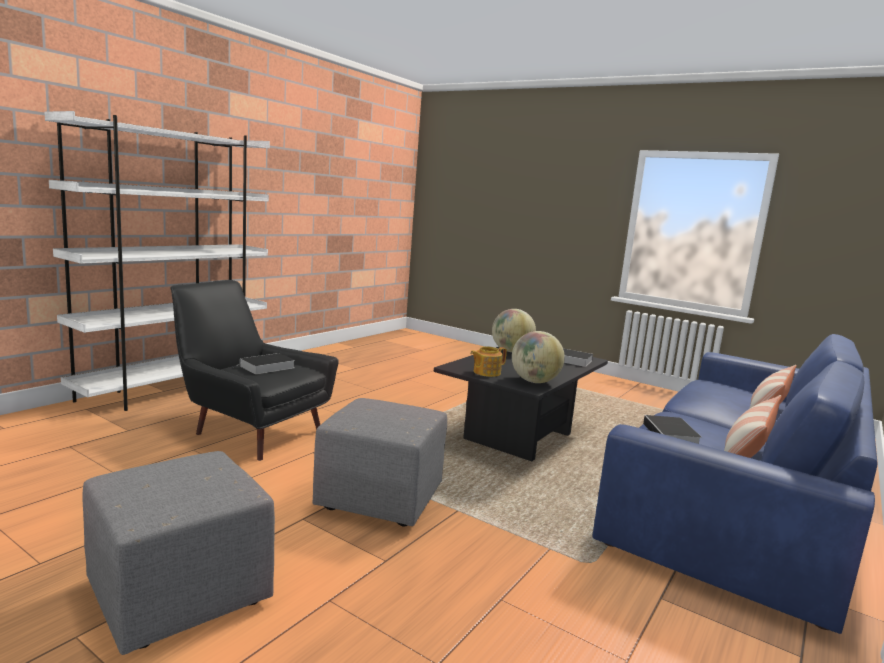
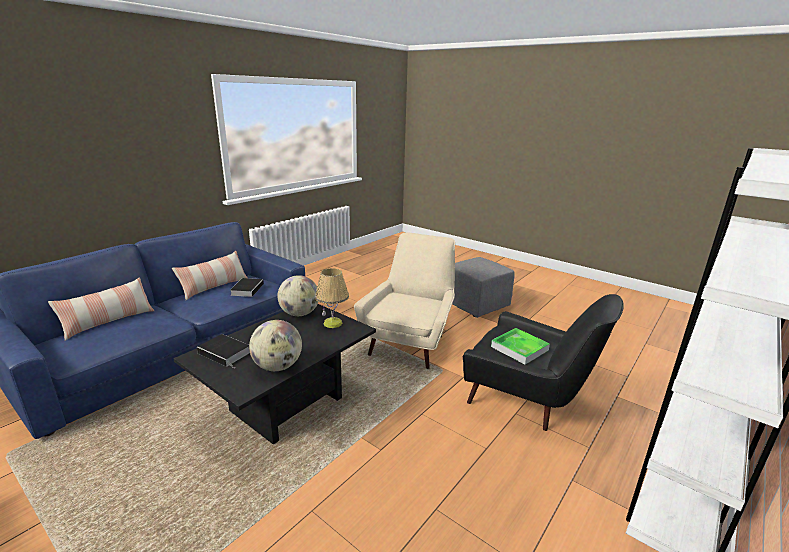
camera: 175 degrees left, 10 degrees up
book [237,353,295,374] -> tray [491,328,550,365]
grey ottoman [313,398,447,527] -> beige armchair [354,232,455,369]
teapot [470,346,507,377] -> table lamp [315,268,349,328]

